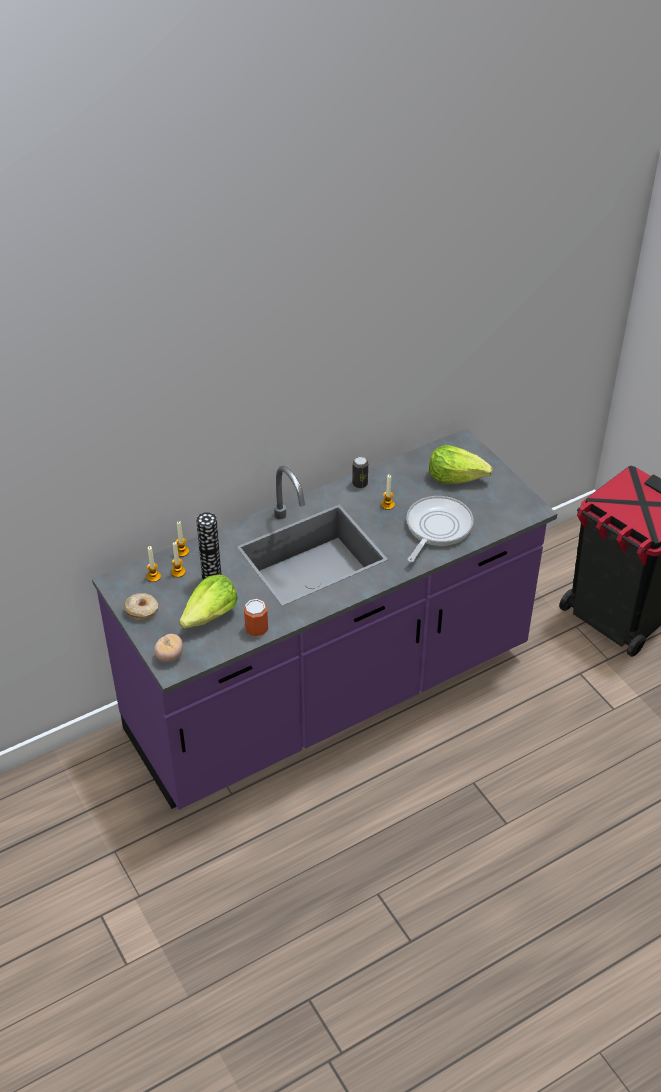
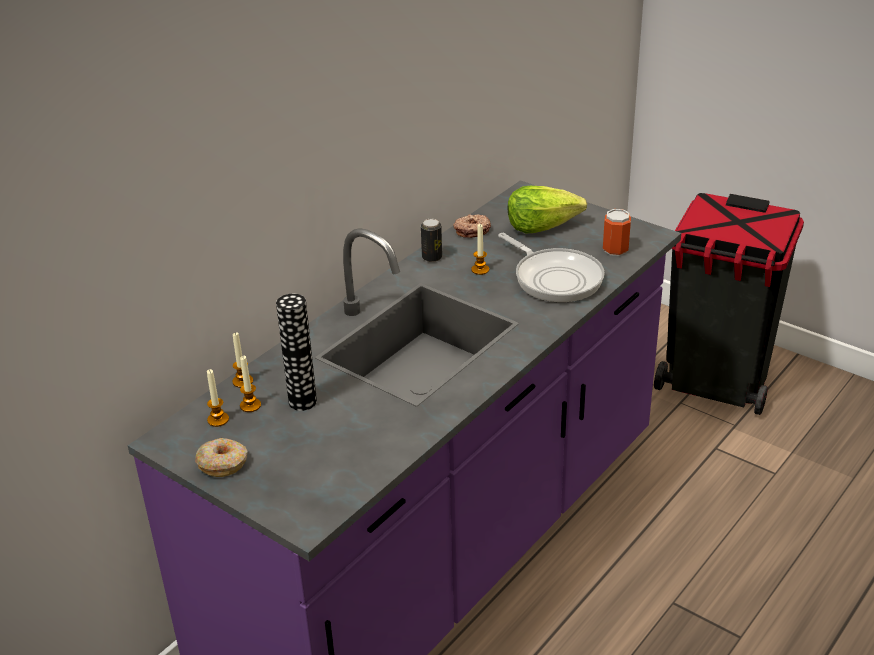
camera: 20 degrees left, 10 degrees down
tomato [154,634,183,662] -> none
lettuce [179,574,238,629] -> none
can [244,599,268,637] -> can moved to [603,209,631,256]
frying pan [406,496,474,562] -> frying pan turned 135 degrees clockwise [498,233,605,303]
none -> donut [453,214,491,238]

